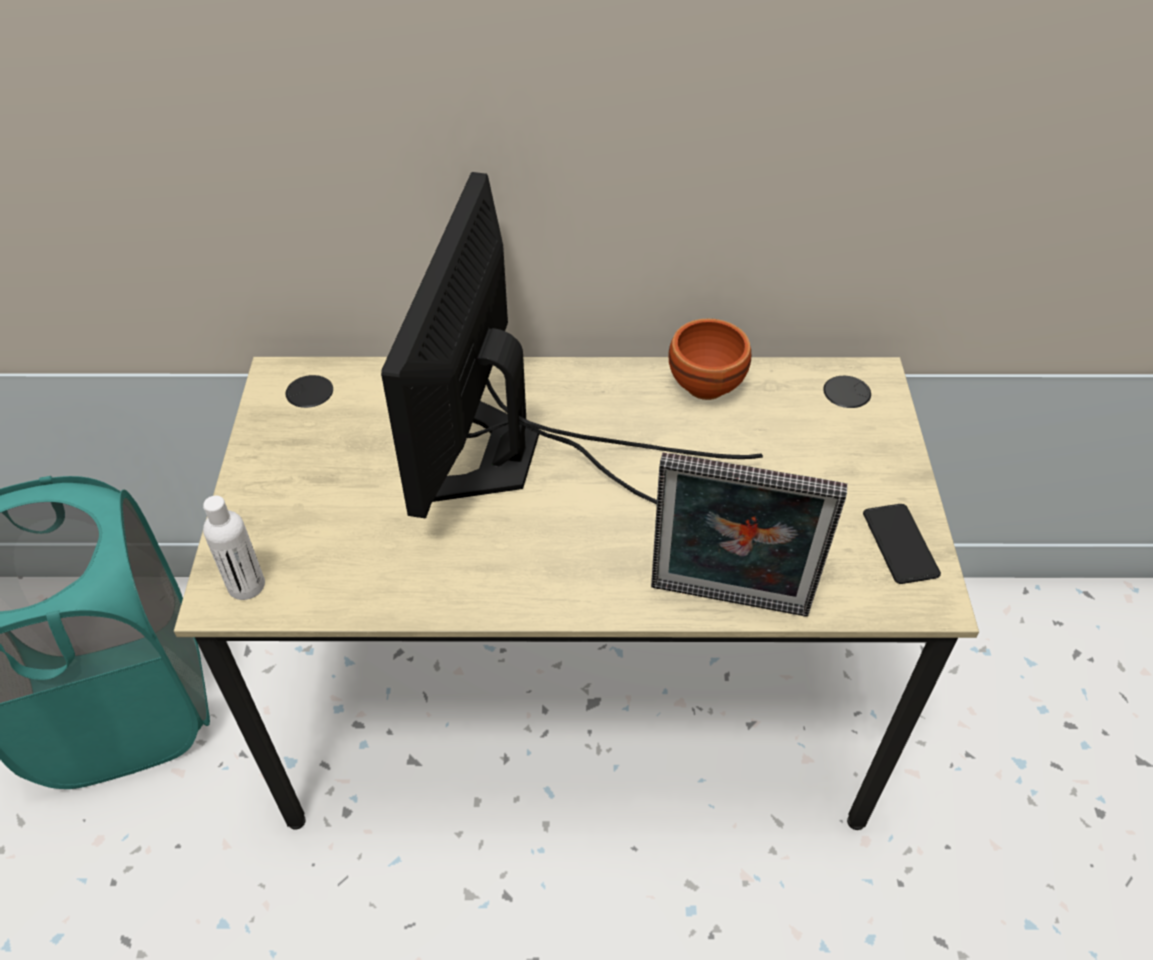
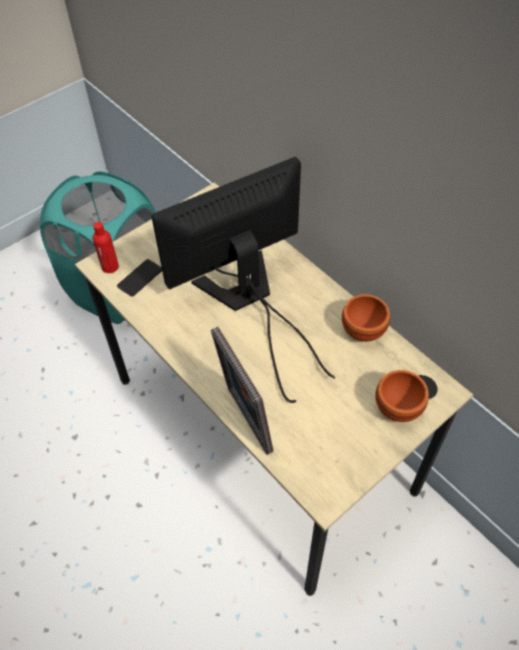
camera: 50 degrees right, 5 degrees up
white bottle [203,495,265,600] -> red bottle [93,222,119,273]
phone [863,504,941,584] -> phone moved to [117,259,162,296]
none -> brown bowl [376,370,429,422]

